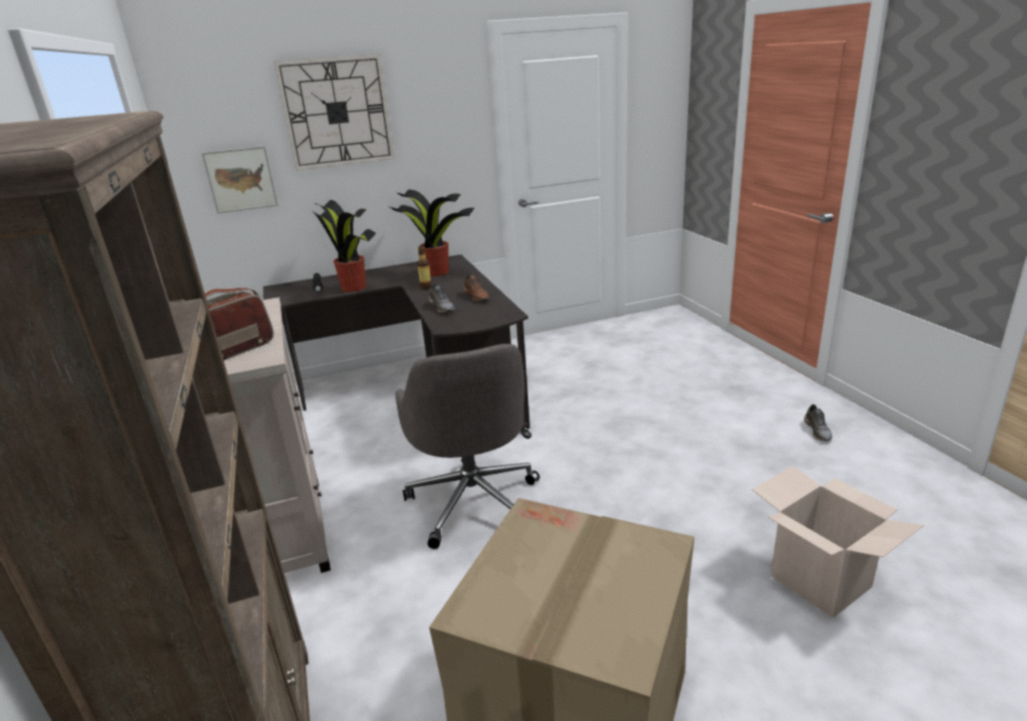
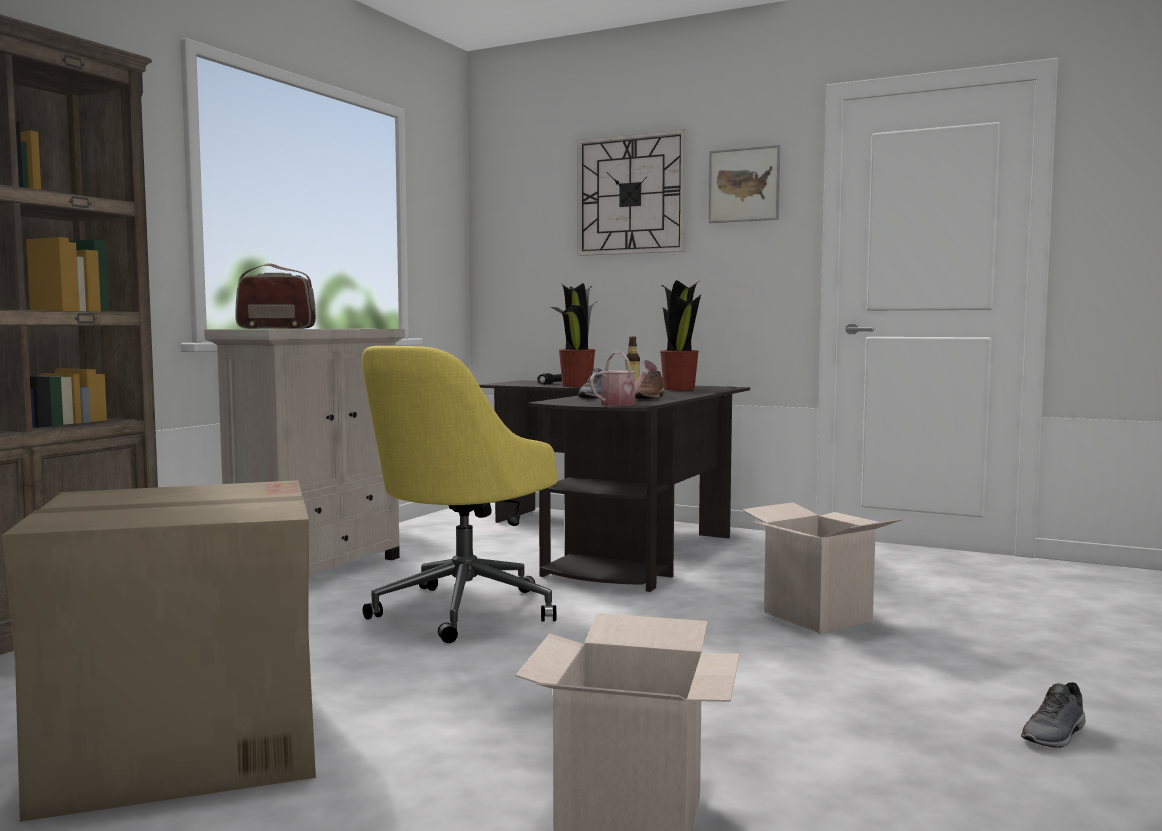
camera: 45 degrees right, 20 degrees down
picture [202,146,278,214] -> picture moved to [708,145,780,223]
grey office chair [395,344,540,549] -> yellow office chair [362,346,558,643]
none -> watering can [589,352,657,406]
none -> cardboard box [742,502,904,633]

